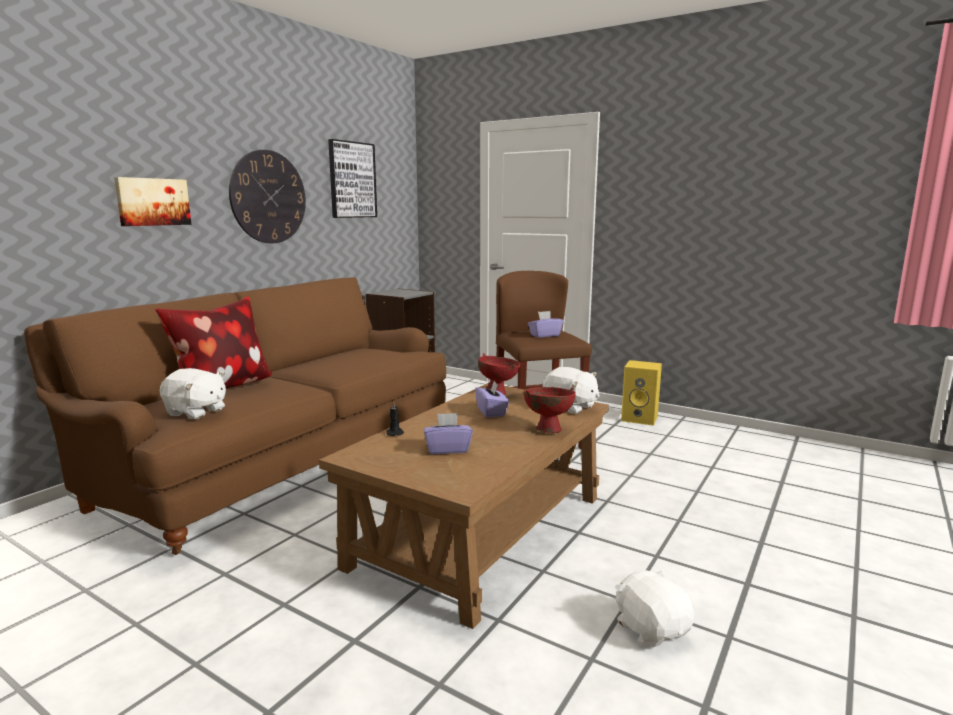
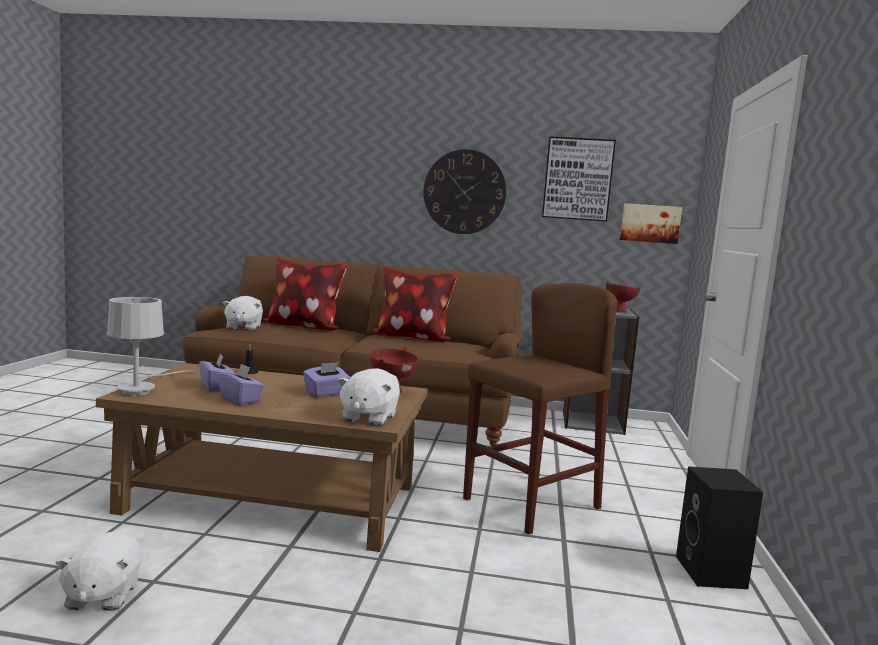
camera: 65 degrees right, 5 degrees down
picture [114,177,191,226] -> picture moved to [620,203,682,244]
red bowl [523,387,576,433] -> red bowl moved to [606,281,640,312]
purple tissue box [528,311,563,338] -> purple tissue box moved to [218,363,264,405]
white plush toy [615,570,695,648] -> white plush toy turned 135 degrees clockwise [56,532,142,611]
yellow speaker [621,360,662,426] -> black speaker [676,466,763,589]
none -> white table lamp [107,297,195,396]
none -> pillow [372,266,459,342]

